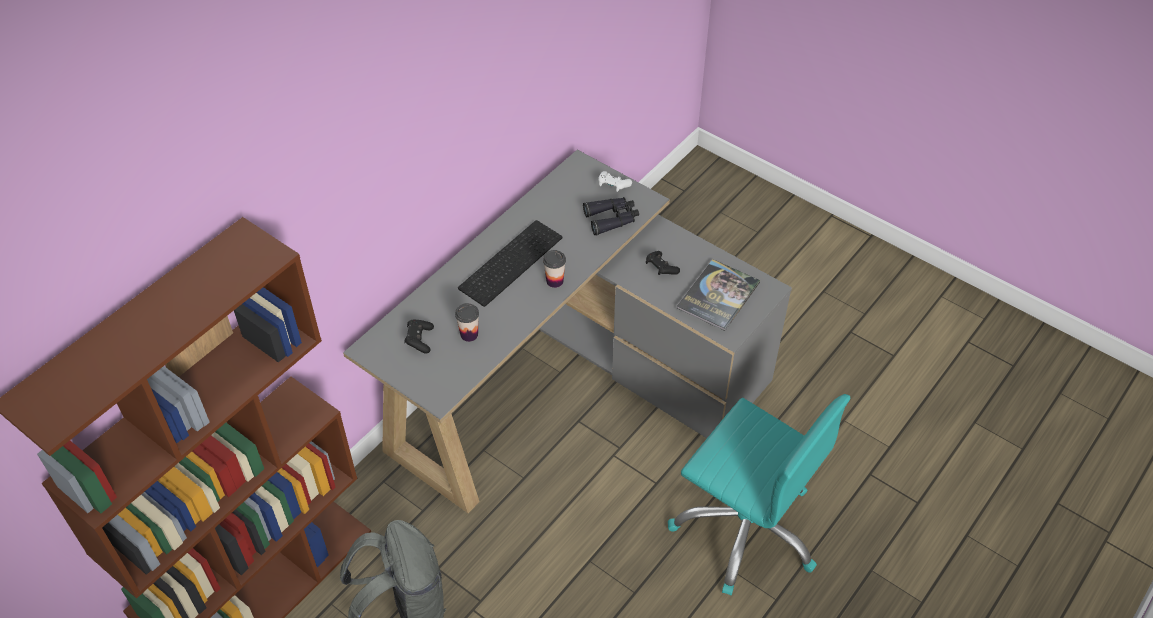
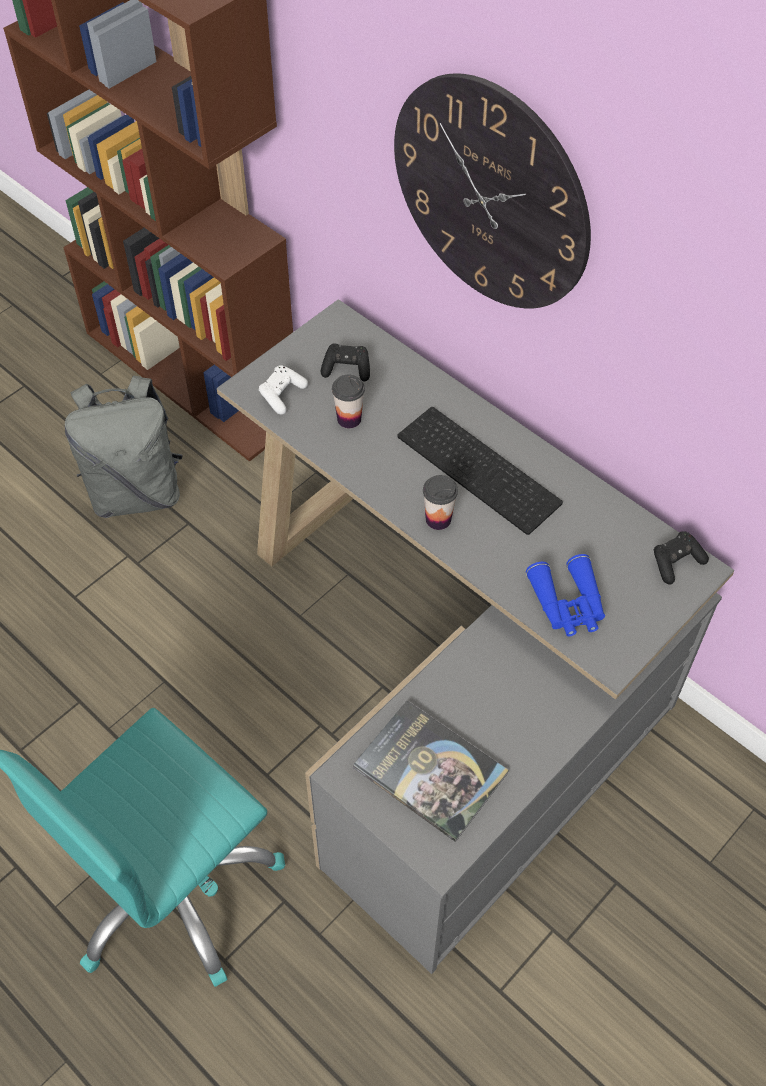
camera: 95 degrees right, 5 degrees up
black binoculars [583,197,639,235] -> blue binoculars [526,554,605,636]
white game controller [598,171,632,192] -> white game controller moved to [259,365,308,414]
black game controller [646,251,680,275] -> black game controller moved to [654,531,709,585]
none -> wall clock [394,73,591,308]

